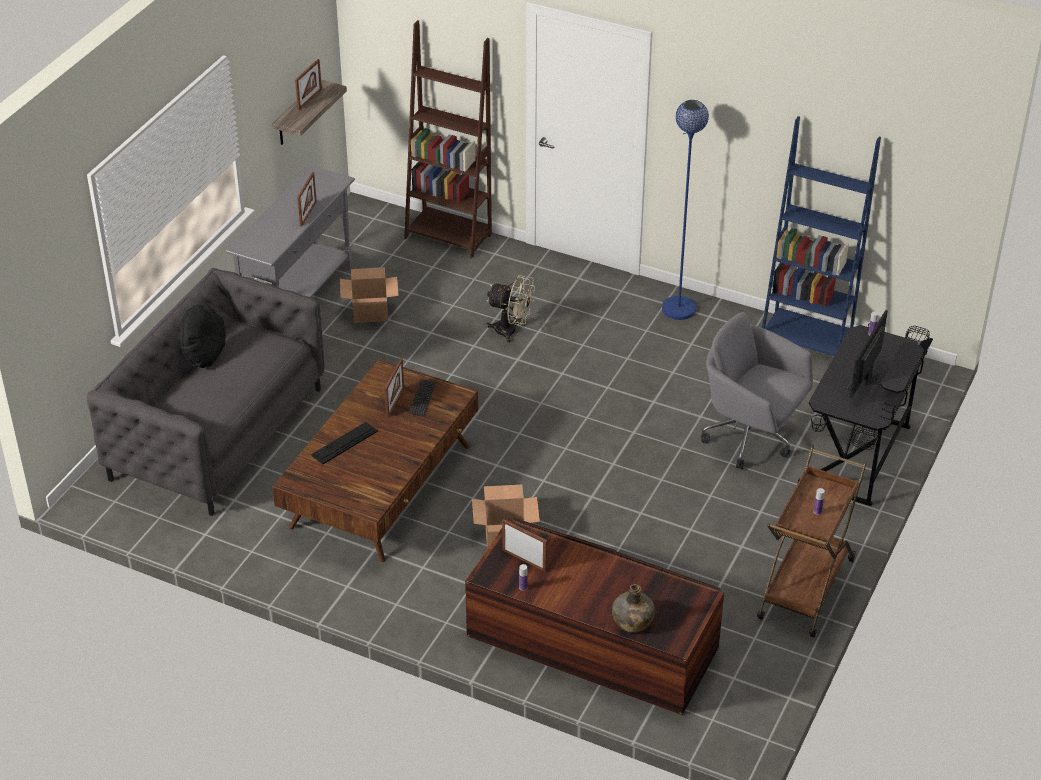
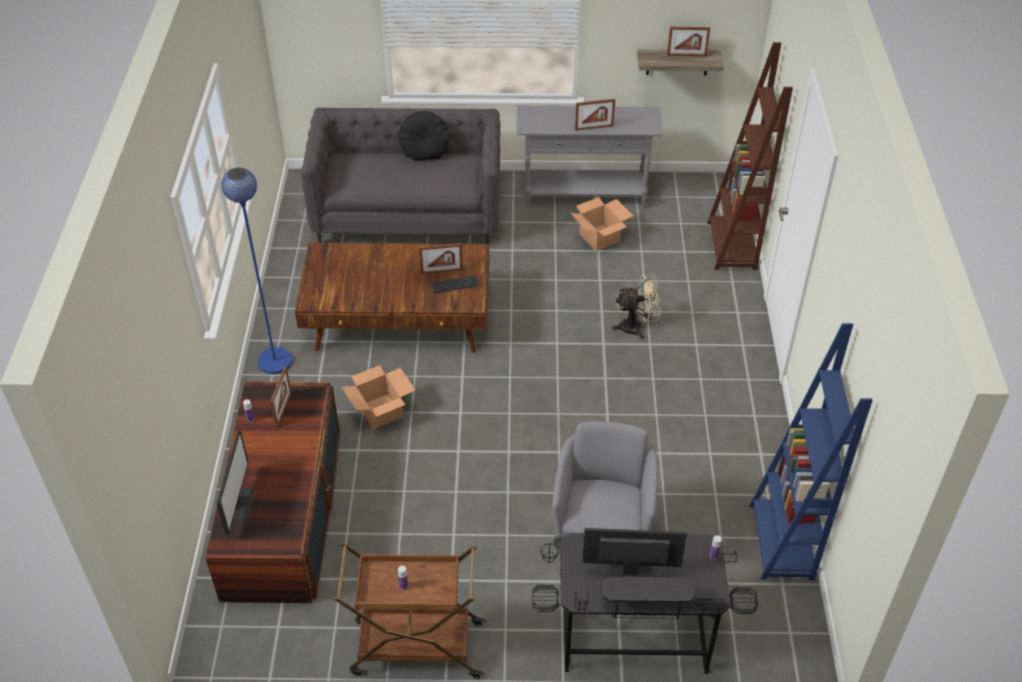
camera: 65 degrees right, 5 degrees up
keyboard [311,422,378,464] -> none
beige fan [486,275,535,343] -> beige fan turned 90 degrees counterclockwise [612,274,661,339]
green bottle [612,584,655,633] -> monitor [217,429,255,535]
blue floor lamp [662,100,709,320] -> blue floor lamp moved to [222,168,292,374]

